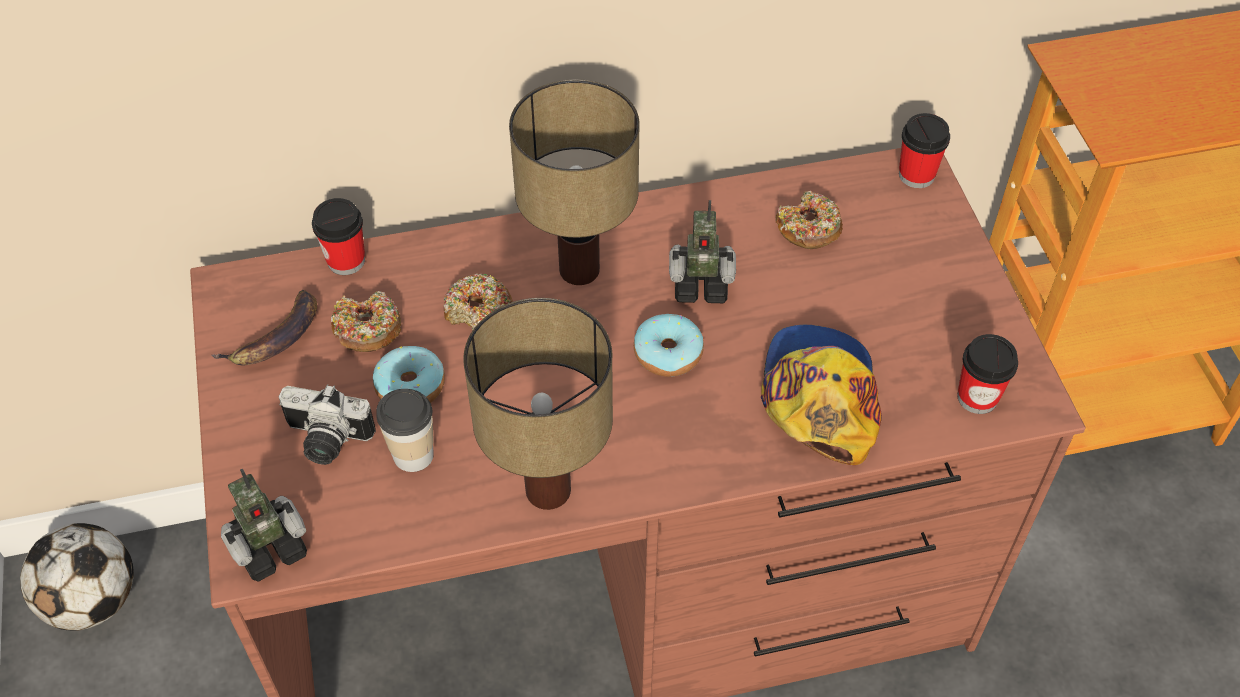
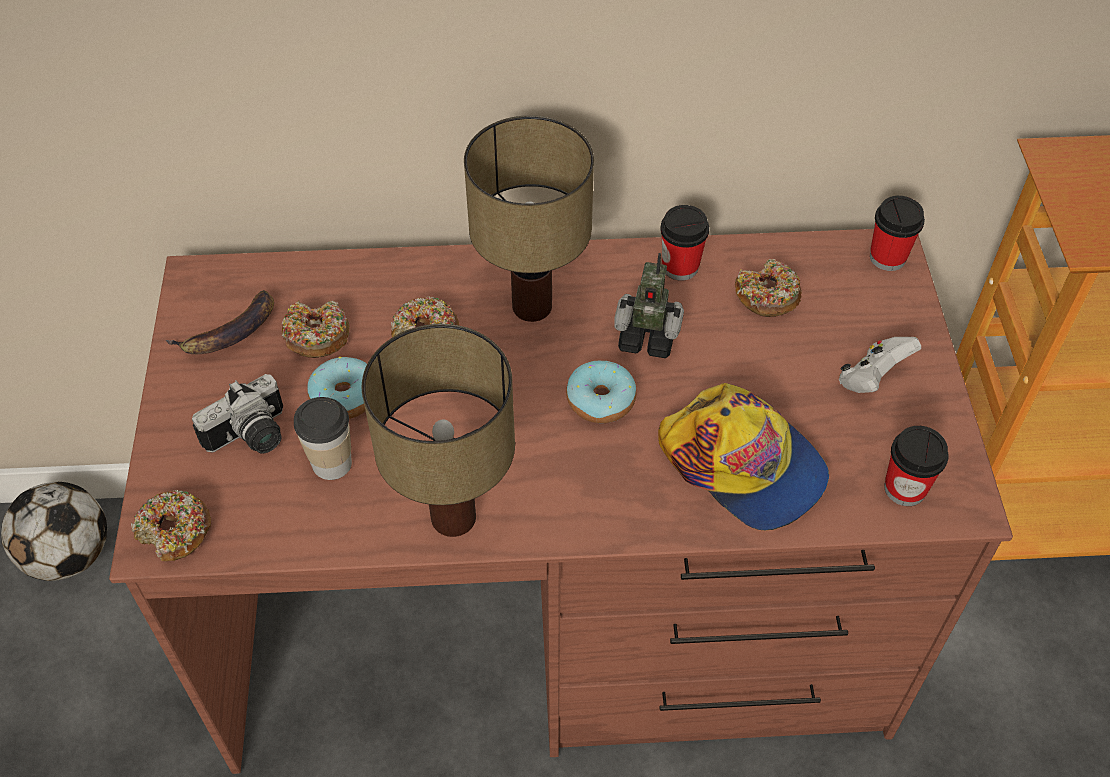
camera: 10 degrees right, 0 degrees up
toy robot [221,469,307,582] -> donut [131,490,211,561]
camera [279,384,376,465] -> camera turned 60 degrees counterclockwise [192,374,283,454]
cup [312,198,365,275] -> cup moved to [660,205,709,281]
cap [761,325,882,465] -> cap turned 120 degrees clockwise [658,383,829,530]
none -> white game controller [839,337,921,393]

